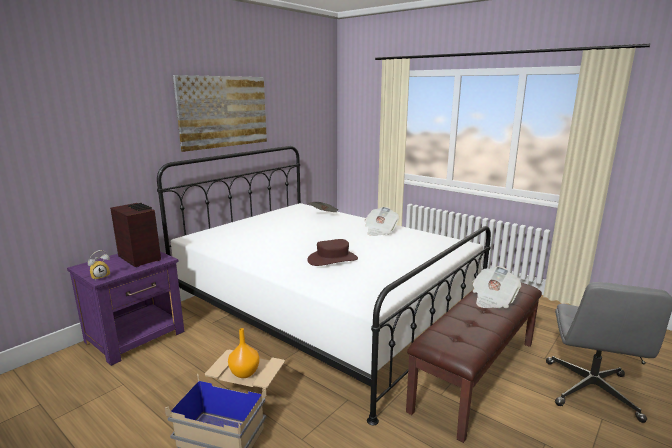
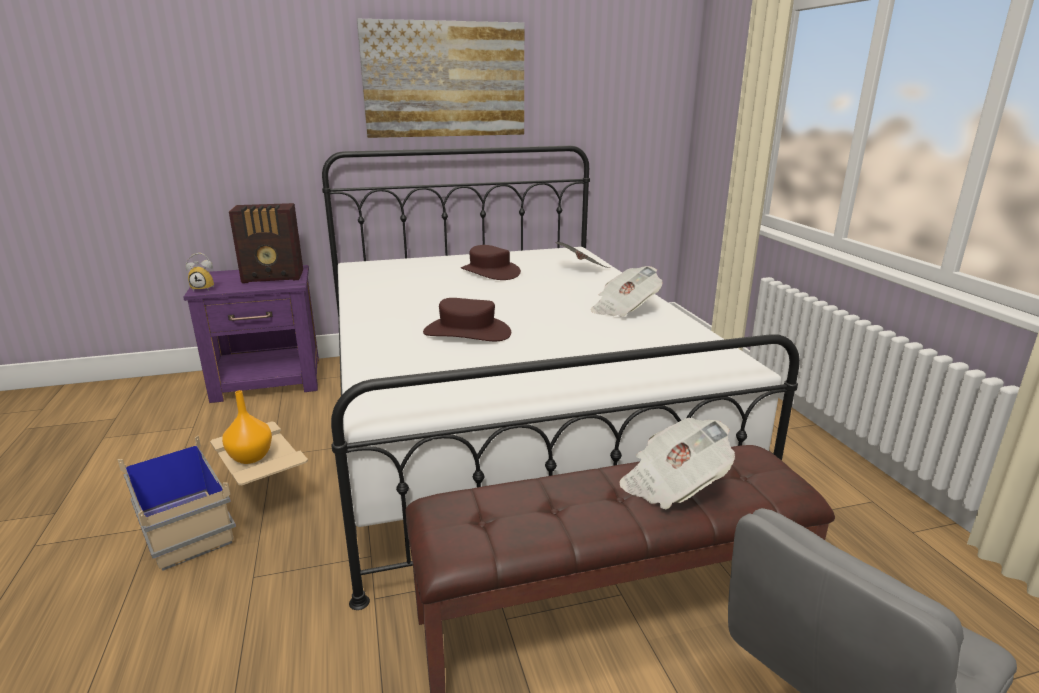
camera: 35 degrees right, 5 degrees up
radio [110,203,161,267] -> radio turned 90 degrees clockwise [229,203,303,283]
none -> brown hat [461,245,521,280]

